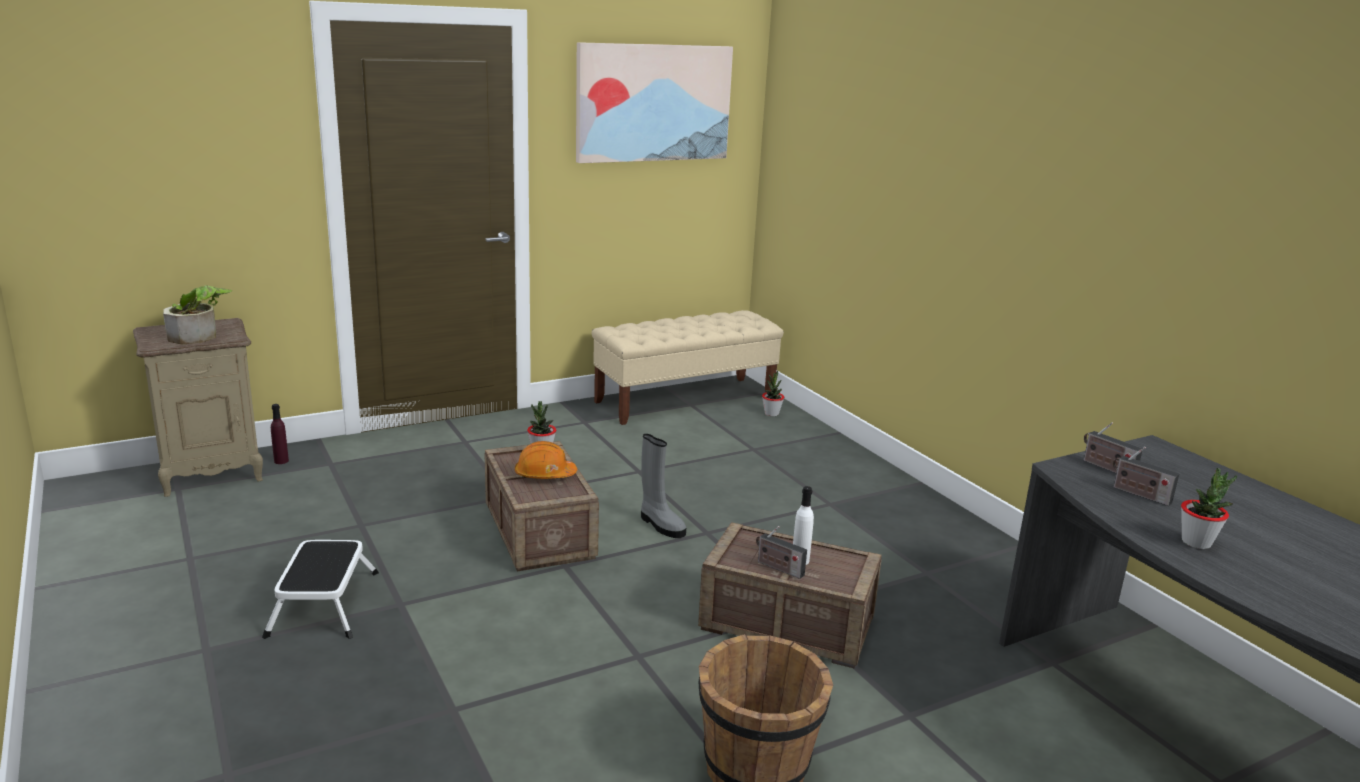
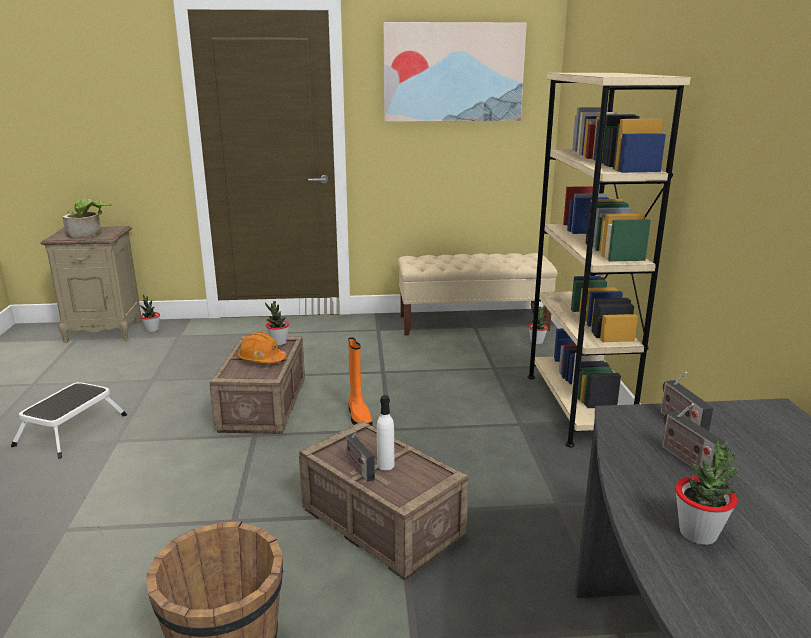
camera: 25 degrees right, 0 degrees up
purple bottle [271,404,289,464] -> potted plant [139,295,160,332]
grey boot [641,434,686,538] -> orange boot [348,337,372,426]
none -> beige bookcase [527,73,691,447]

